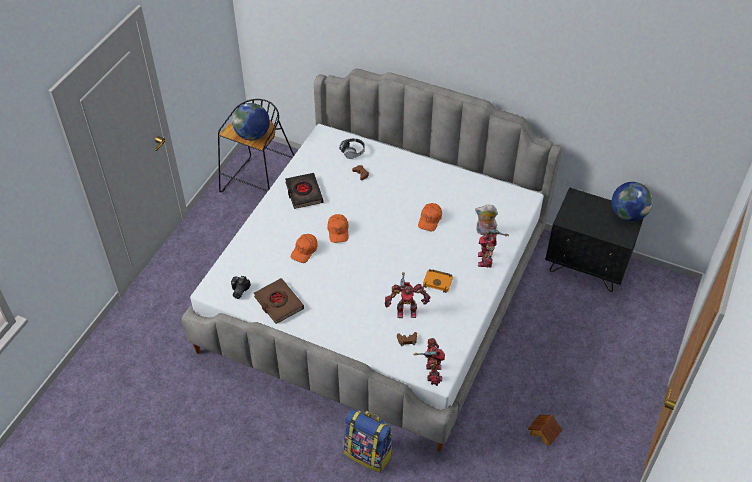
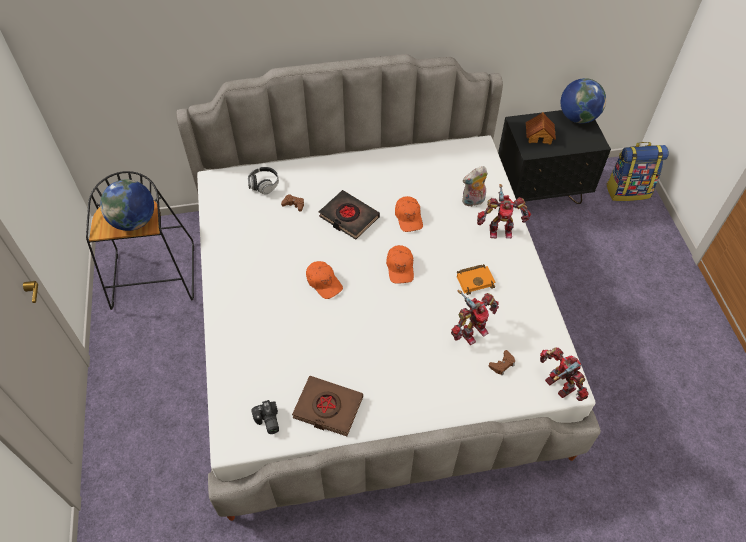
camera: 35 degrees left, 5 degrees up
black book [285,173,323,209] -> black book moved to [319,190,380,240]
orange cap [291,234,317,263] -> orange cap moved to [386,245,414,284]
backpack [344,409,393,473] -> backpack moved to [606,142,669,201]
toy robot [478,227,509,268] -> toy robot turned 60 degrees counterclockwise [477,184,531,238]
toy house [528,415,562,446] -> toy house moved to [526,112,556,144]

